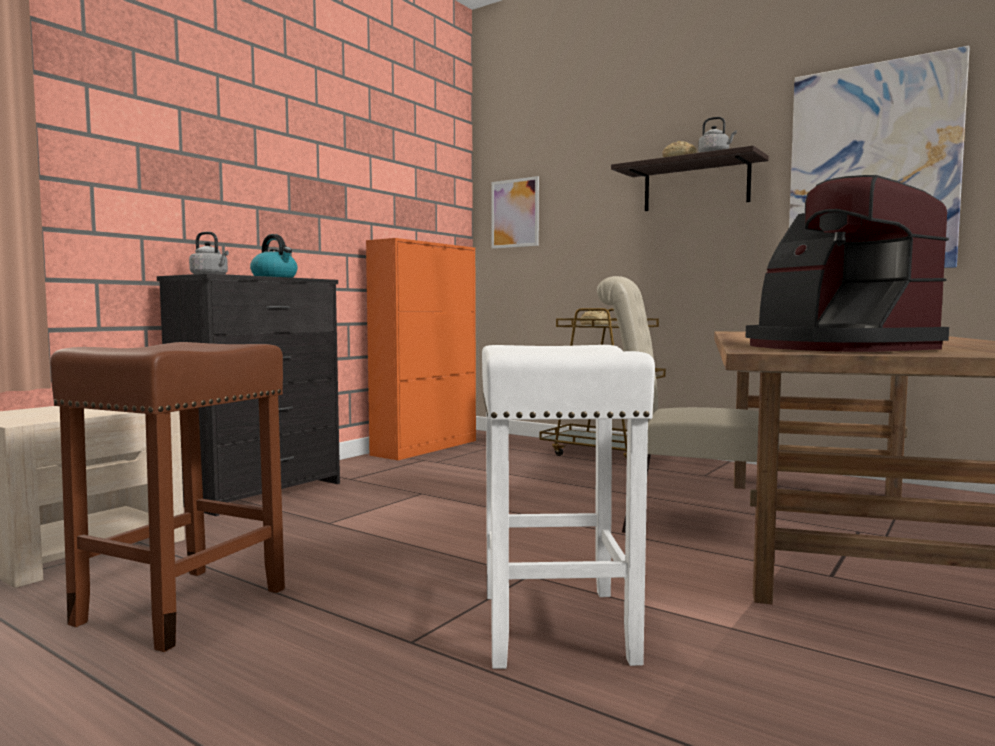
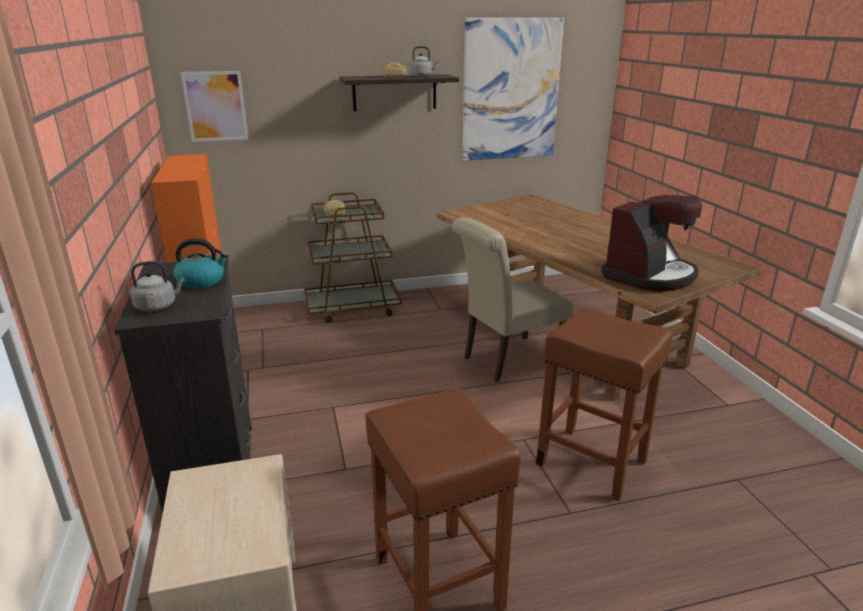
camera: 50 degrees left, 20 degrees up
white stool [482,345,655,669] -> brown stool [536,307,672,501]
coffee machine [745,175,949,352] -> coffee machine turned 60 degrees counterclockwise [601,195,702,291]

